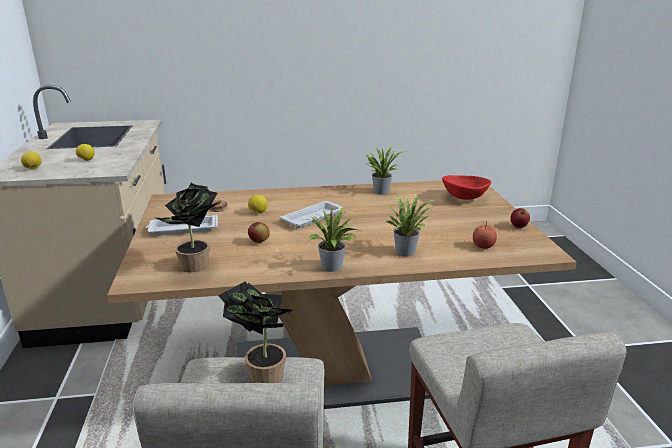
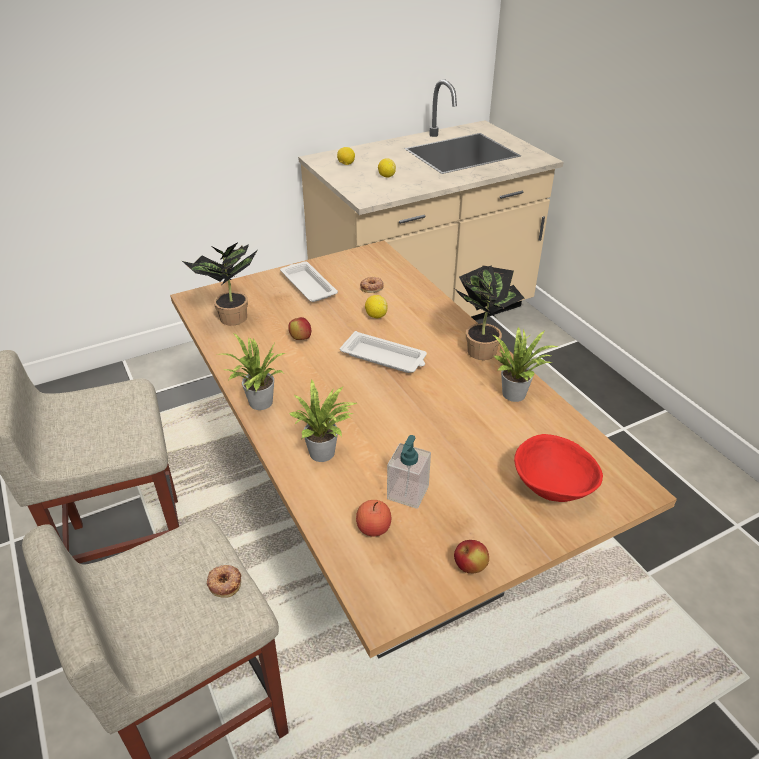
camera: 70 degrees right, 15 degrees up
potted plant [218,281,294,383] -> potted plant moved to [455,265,524,360]
none -> donut [207,565,242,598]
none -> soap dispenser [387,435,431,509]

